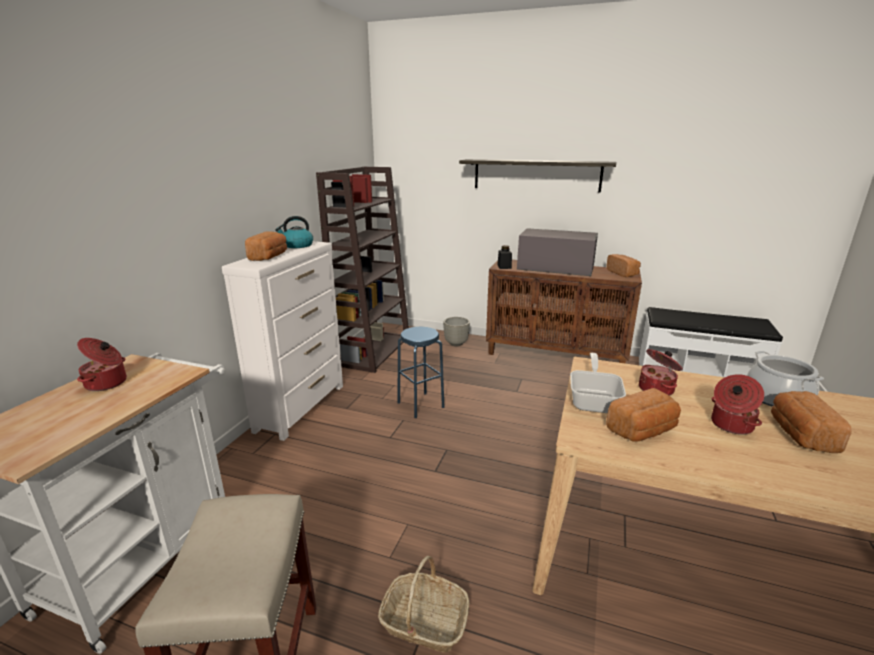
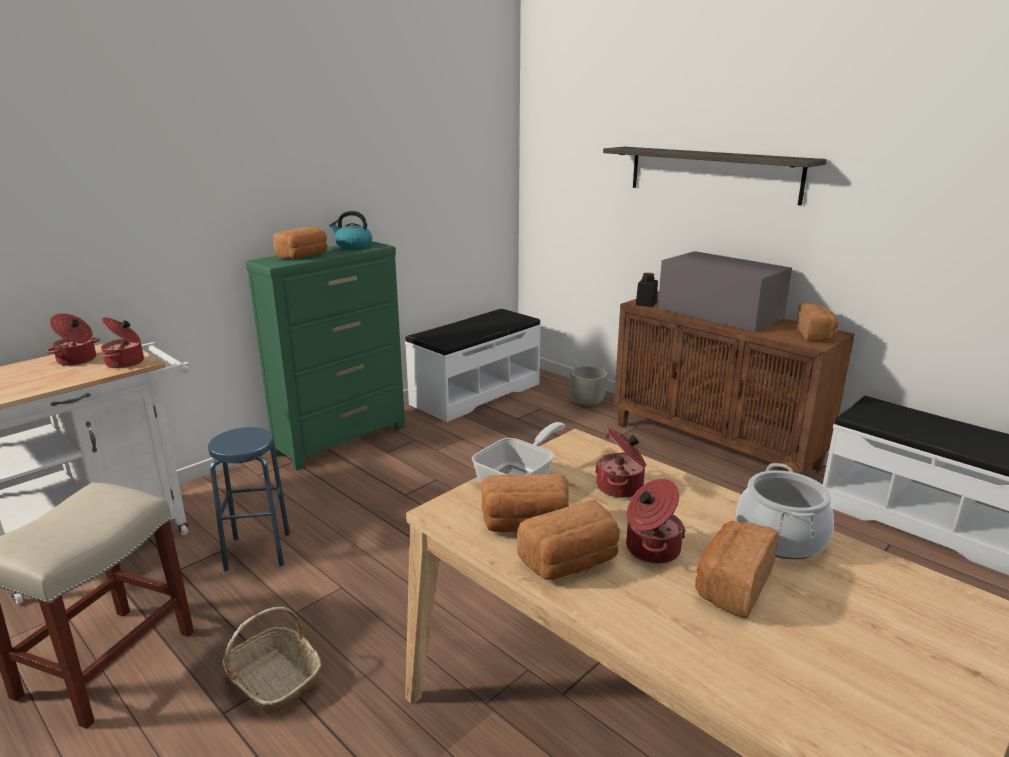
camera: 25 degrees right, 0 degrees up
white dresser [222,241,343,441] -> green dresser [246,241,405,470]
brown bookcase [316,167,409,373] -> white bench [405,309,541,422]
blue stool [397,327,444,418] -> blue stool moved to [208,427,290,572]
none -> cooking pot [101,317,144,368]
none -> bread [517,500,620,580]

